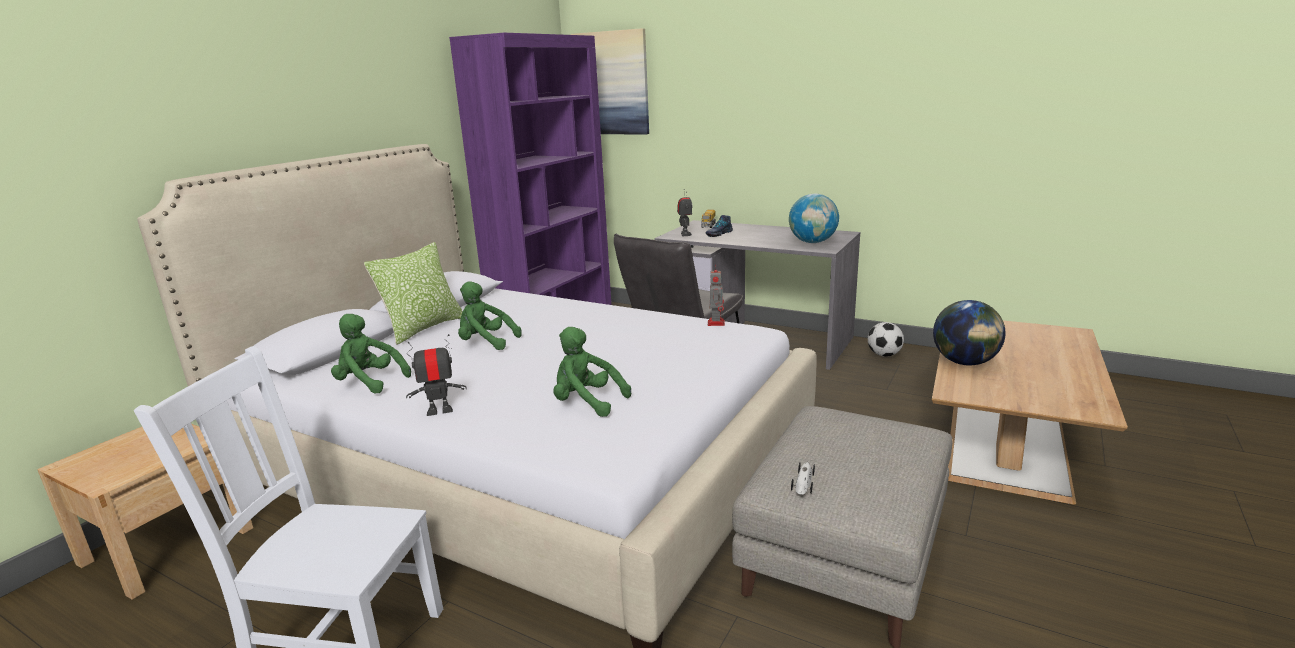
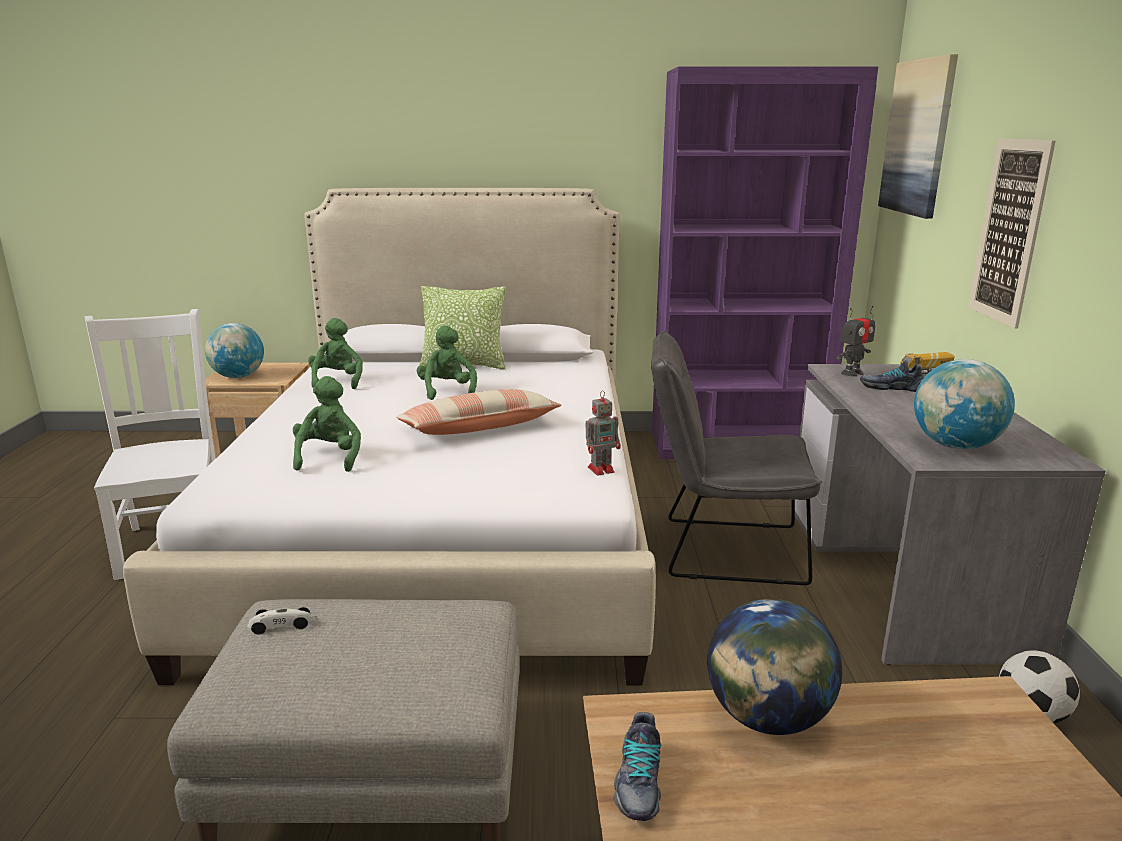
camera: 60 degrees right, 0 degrees up
toy robot [406,334,466,416] -> none
none -> globe [205,323,264,378]
none -> pillow [396,389,561,435]
none -> shoe [613,712,661,821]
none -> picture [968,139,1056,329]

